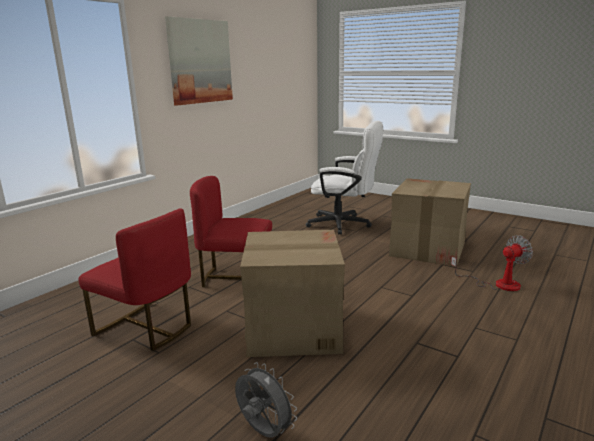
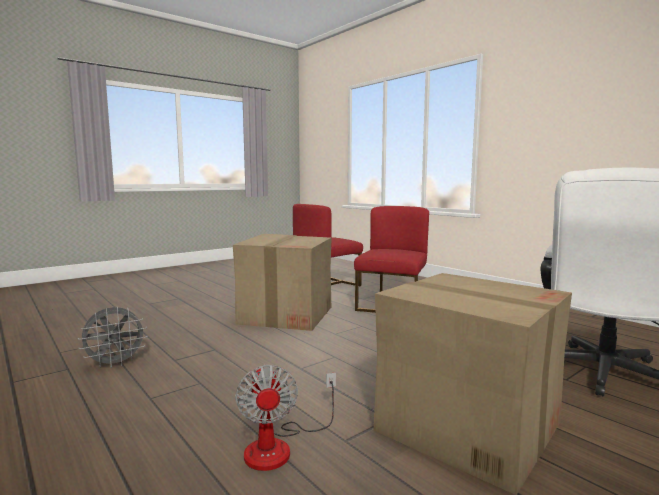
camera: 105 degrees right, 10 degrees down
picture [165,16,233,106] -> none
grey fan [235,362,297,438] -> grey fan moved to [78,306,148,368]

